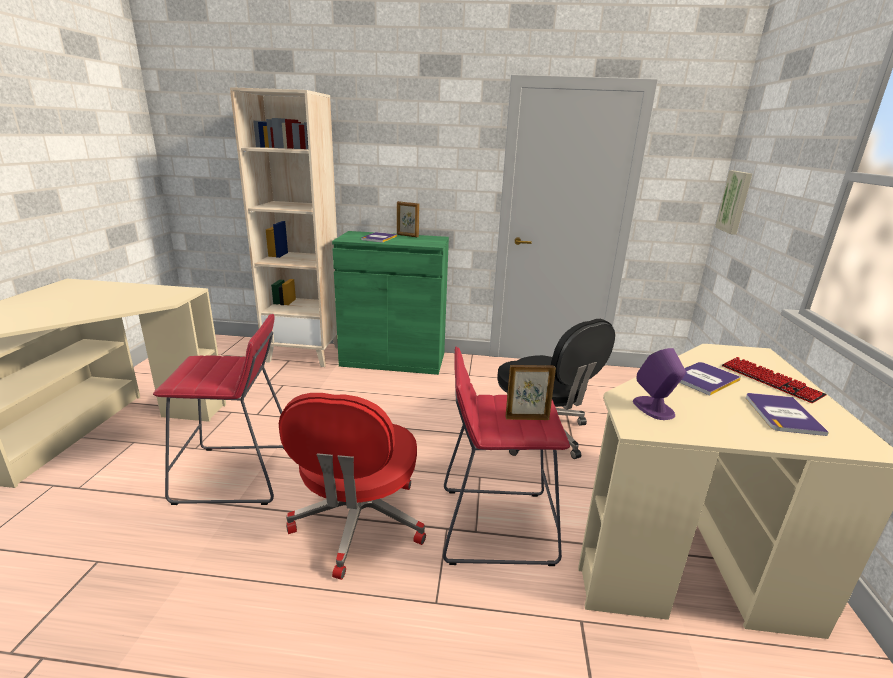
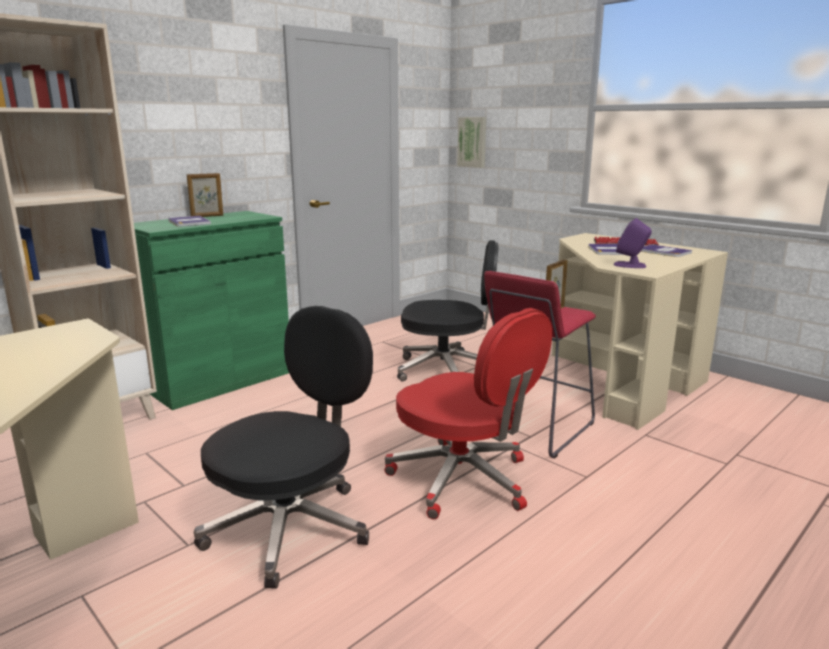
camera: 50 degrees left, 5 degrees down
red stool [153,314,284,505] -> black office chair [194,306,373,589]

